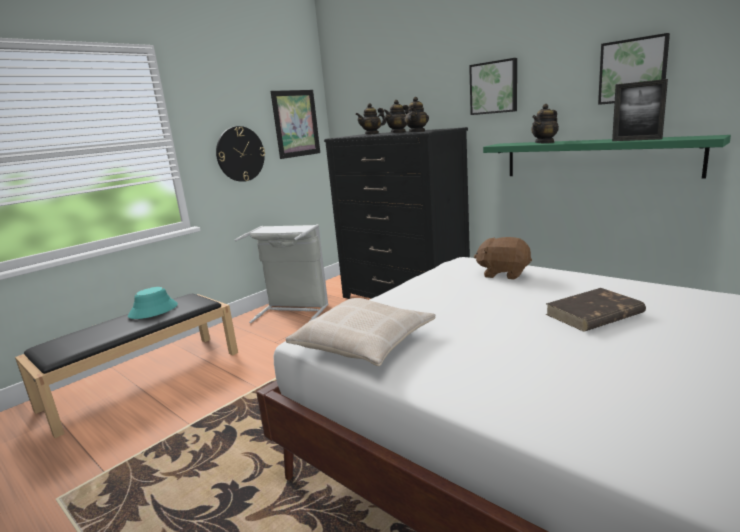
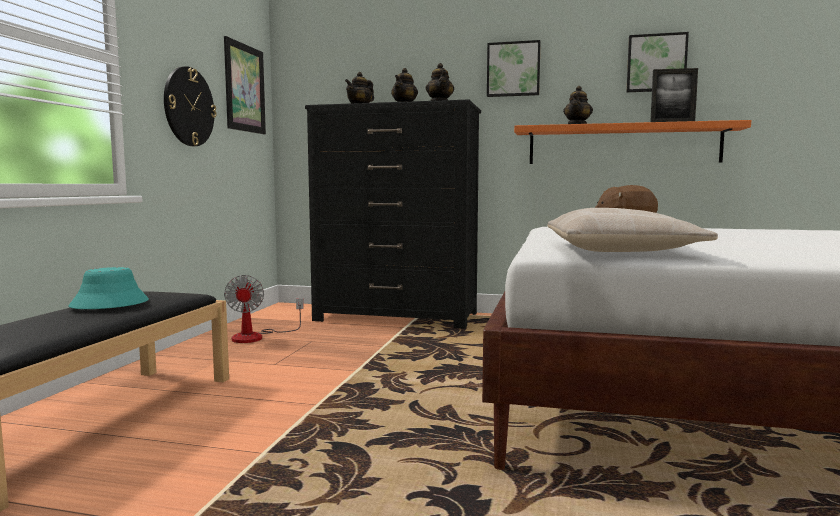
camera: 30 degrees left, 10 degrees down
grey laundry basket [235,224,329,323] -> fan [224,275,304,343]
green shelf [483,135,731,179] -> orange shelf [514,120,751,164]
brown book [545,288,646,332] -> none

